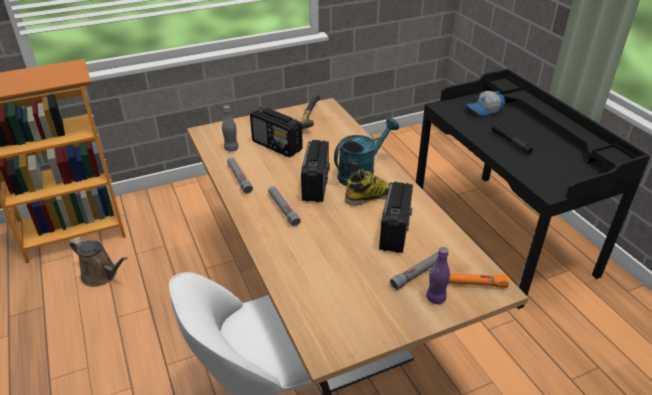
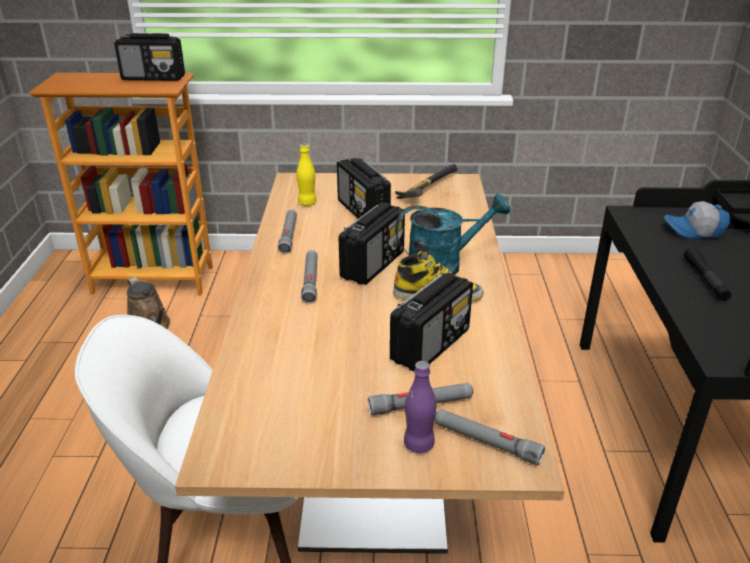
camera: 25 degrees right, 5 degrees down
grey bottle [222,105,239,152] -> yellow bottle [296,144,317,206]
orange flashlight [448,273,509,288] -> grey flashlight [434,409,545,465]
none -> radio [114,33,185,81]

